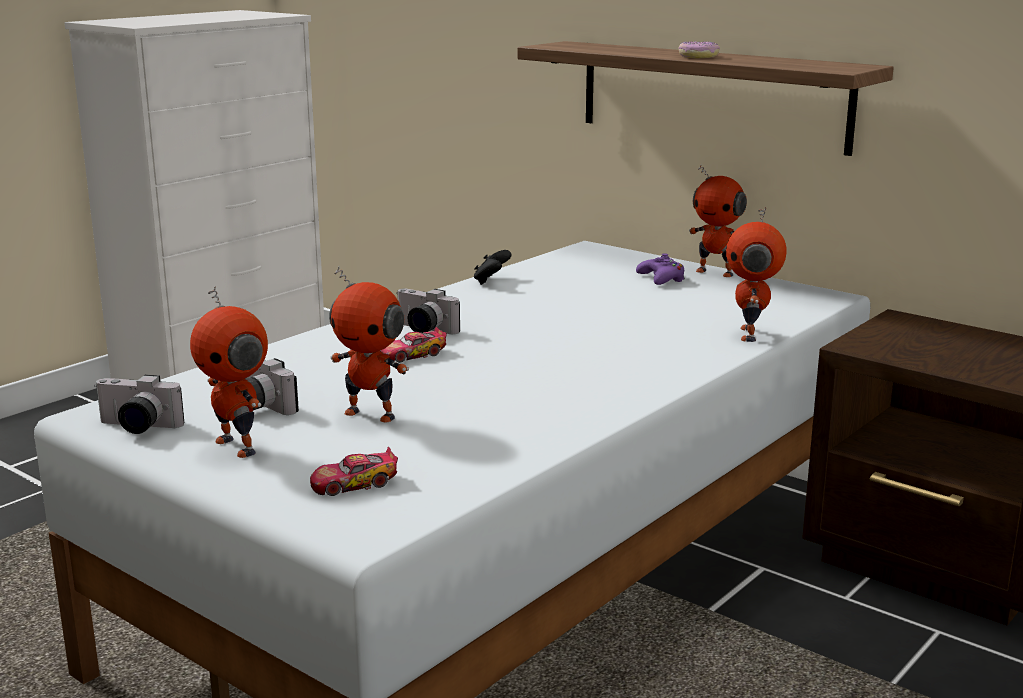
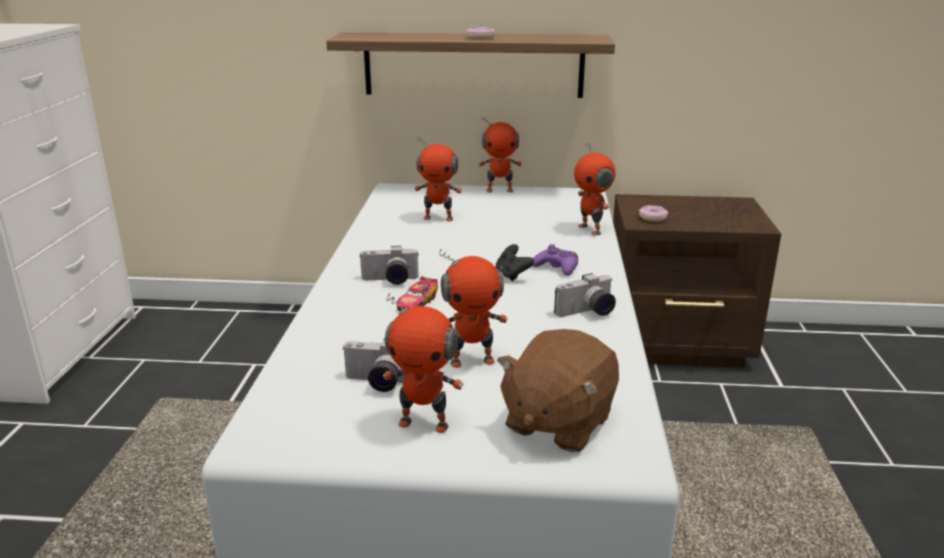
camera: 35 degrees left, 5 degrees up
camera [94,375,185,434] -> camera moved to [554,273,616,317]
toy car [310,447,398,496] -> brown plush toy [497,329,619,452]
black game controller [474,250,511,285] -> black game controller moved to [496,244,534,281]
purple game controller [636,254,685,285] -> purple game controller moved to [532,244,578,276]
none -> toy robot [414,136,462,221]
none -> donut [639,205,668,222]

